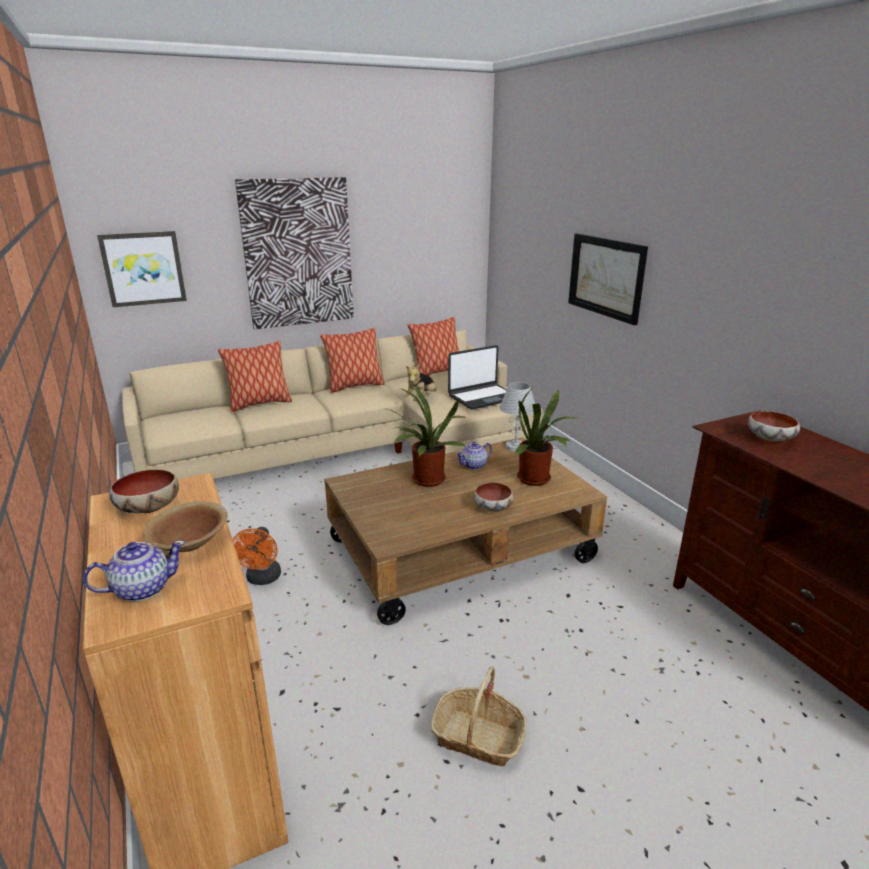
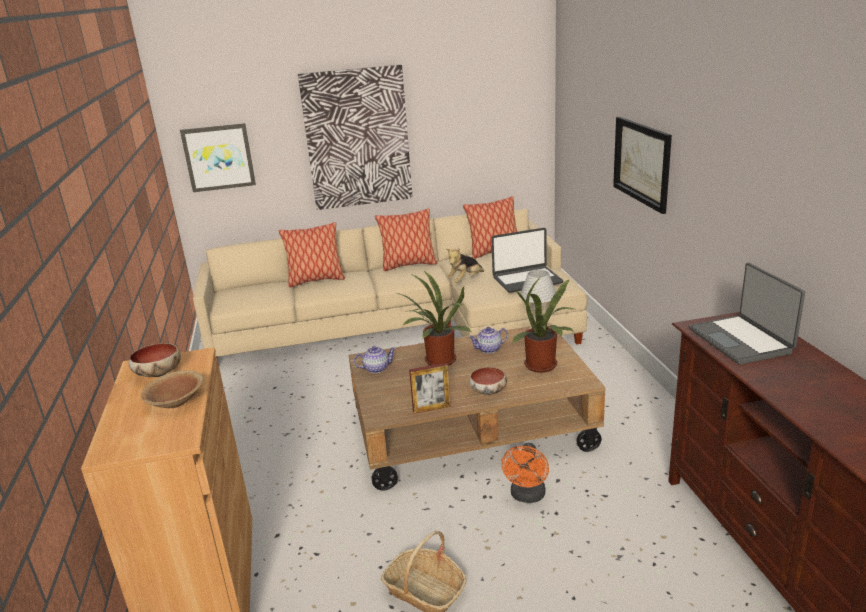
camera: 15 degrees right, 0 degrees up
teapot [83,540,185,601] -> teapot moved to [354,346,396,373]
orange fan [233,527,281,585] -> orange fan moved to [501,443,549,503]
bowl [748,411,800,442] -> laptop [689,263,805,365]
none -> picture frame [409,363,451,414]

